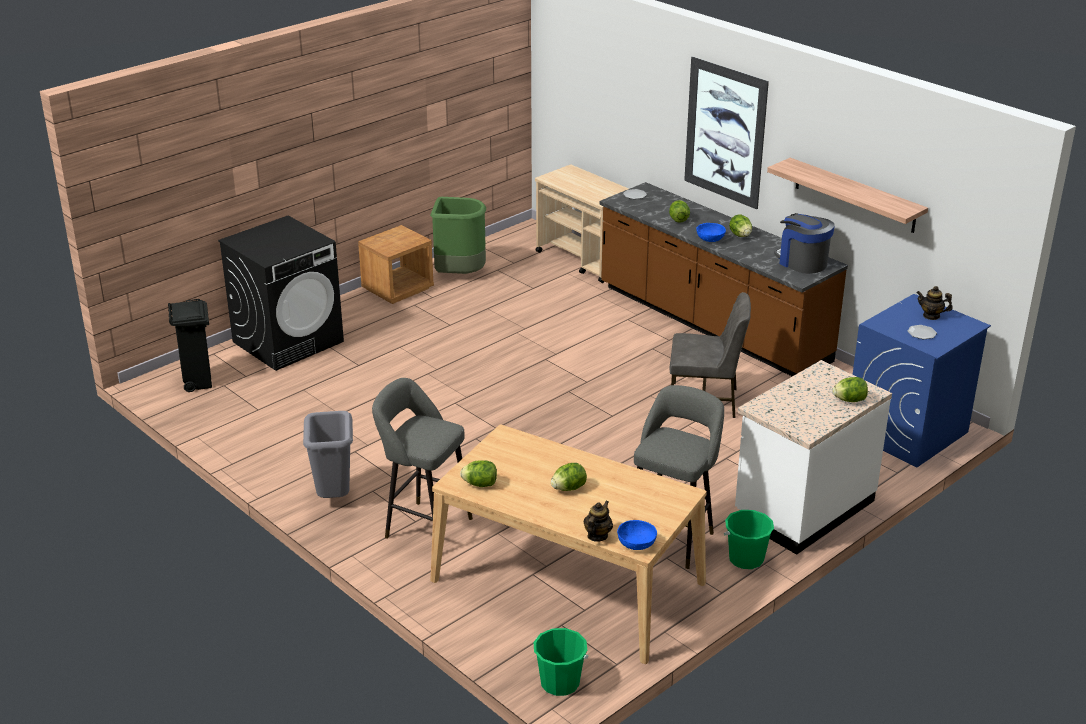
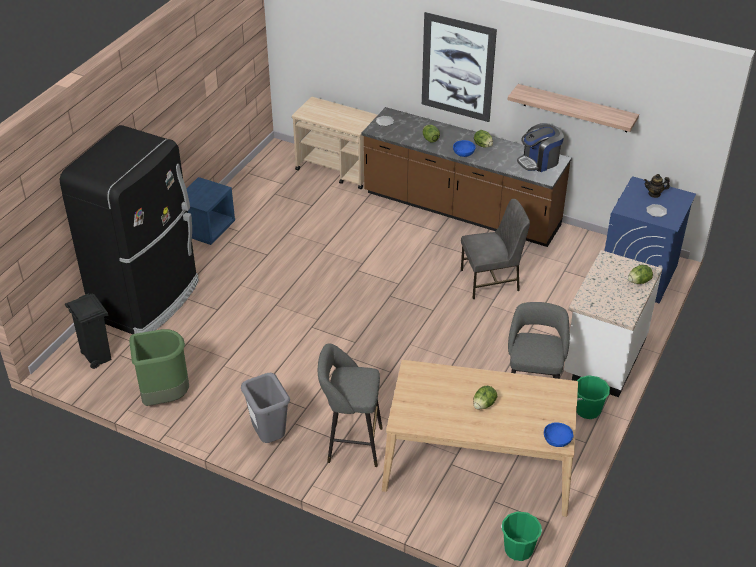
camera: 20 degrees left, 10 degrees up
black washing machine [218,216,344,371] -> black fridge [60,125,199,334]
brown nightstand [358,225,434,304] -> blue nightstand [186,177,235,245]
green trash can [430,197,486,274] -> green trash can moved to [129,329,189,406]
lettuce [460,460,497,487] -> none
teapot [584,501,613,542] -> none
coffee machine [774,213,835,274] -> coffee machine turned 60 degrees counterclockwise [517,123,564,172]

